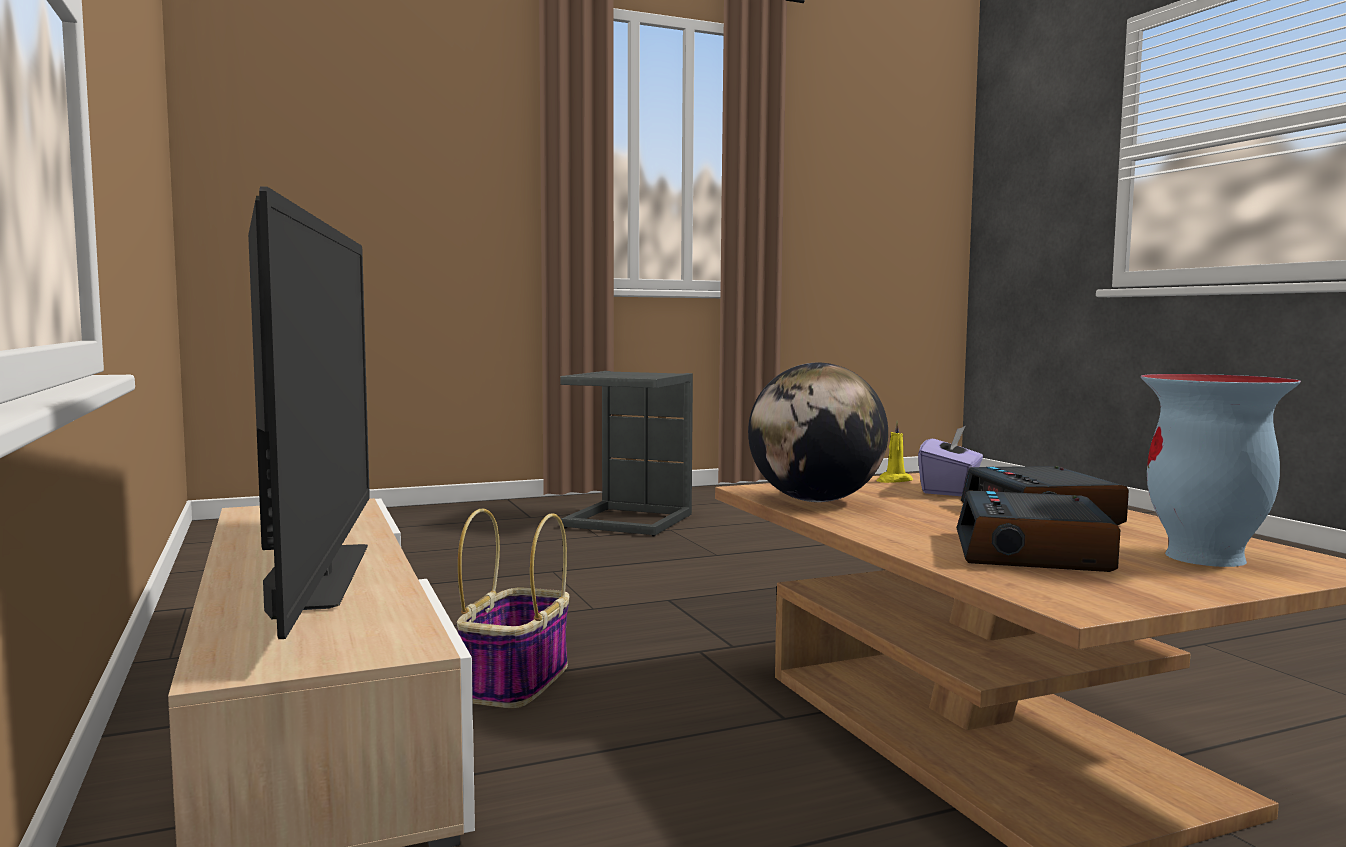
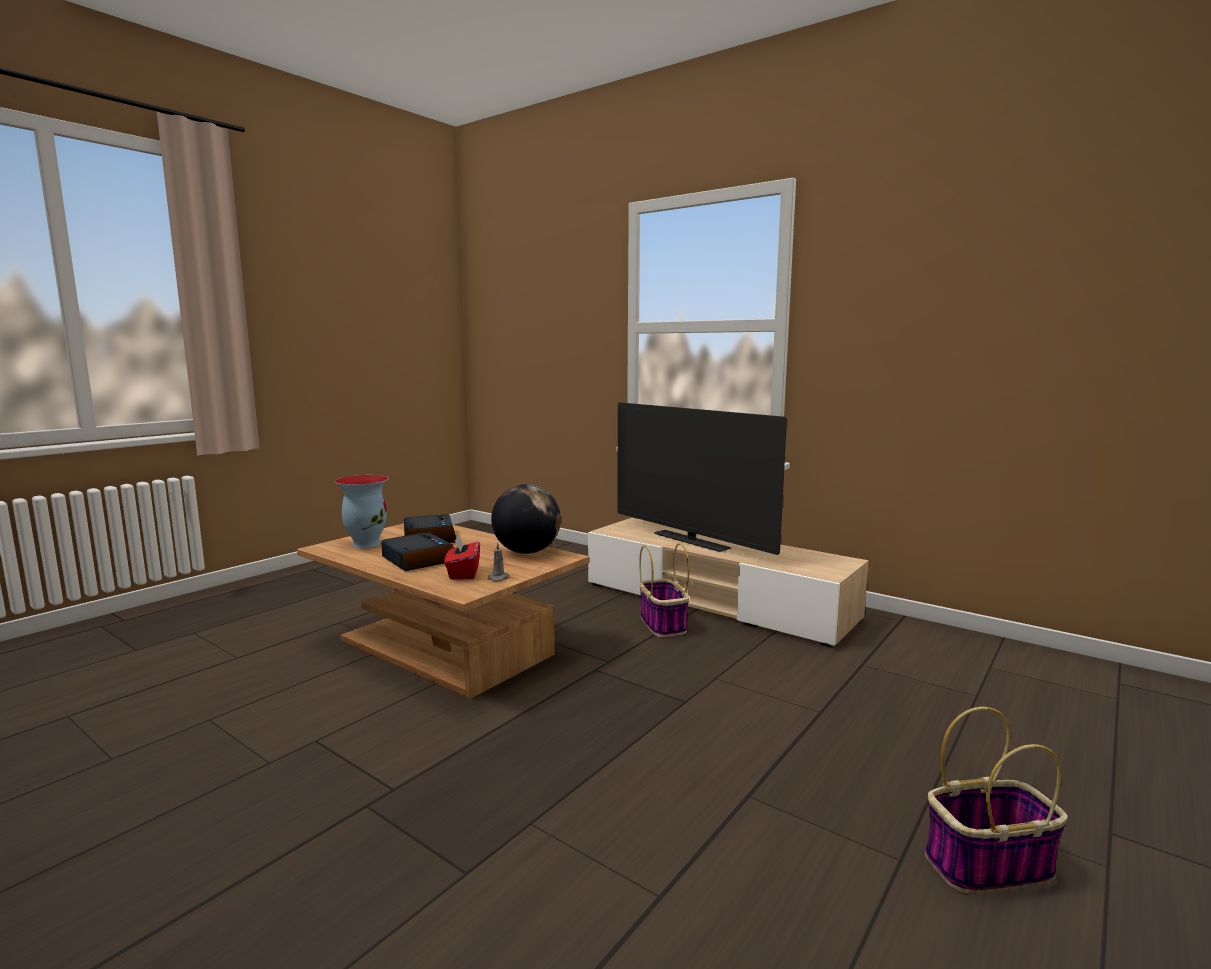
camera: 150 degrees right, 5 degrees up
grey side table [561,371,693,536] -> basket [925,707,1068,894]
yellow candle [877,421,913,483] -> grey candle [488,542,509,581]
purple tissue box [918,426,983,496] -> red tissue box [445,535,480,579]

